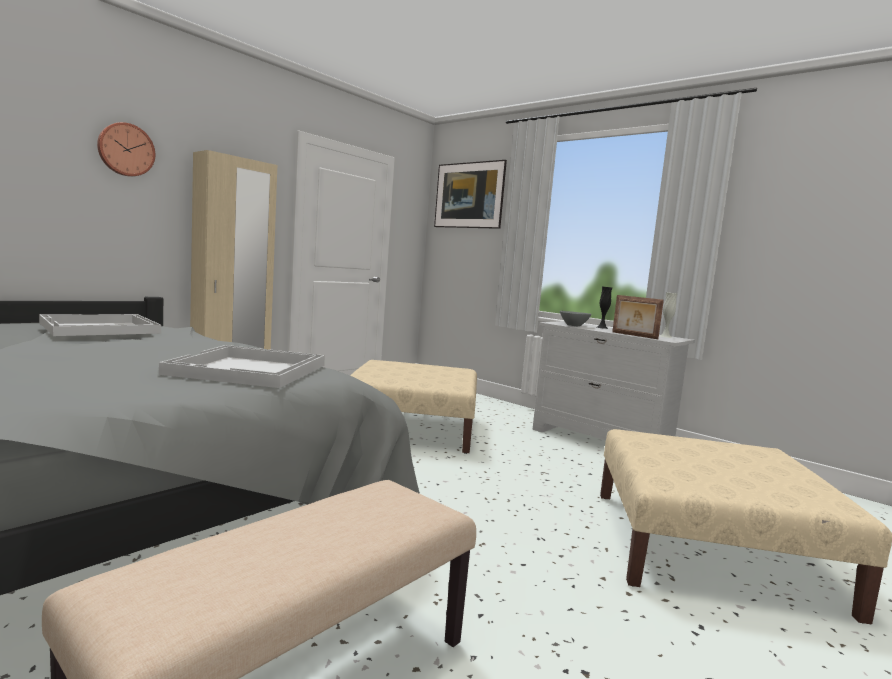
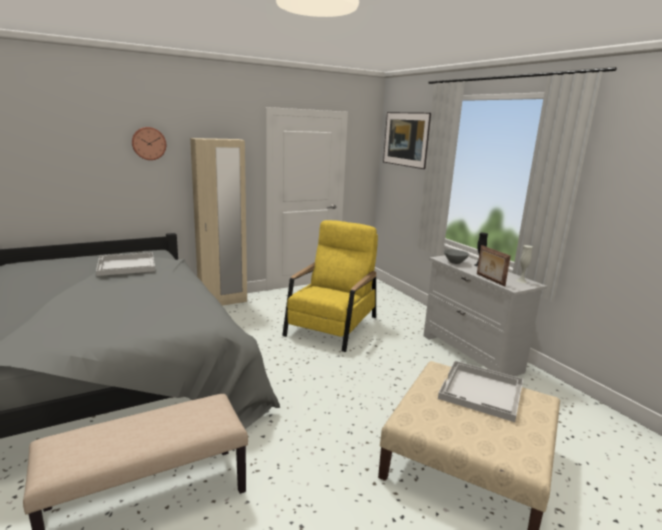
camera: 20 degrees right, 10 degrees up
white tray [159,345,325,388] -> white tray moved to [438,361,523,422]
beige ottoman [350,360,477,454] -> yellow armchair [282,220,378,352]

